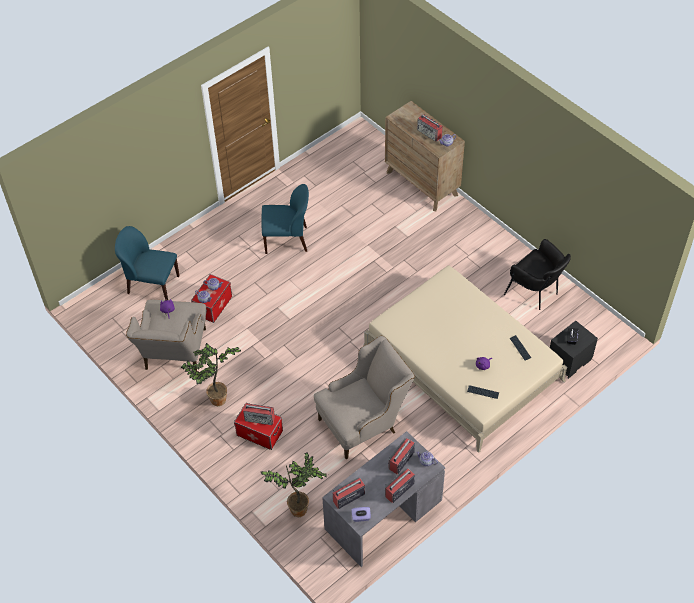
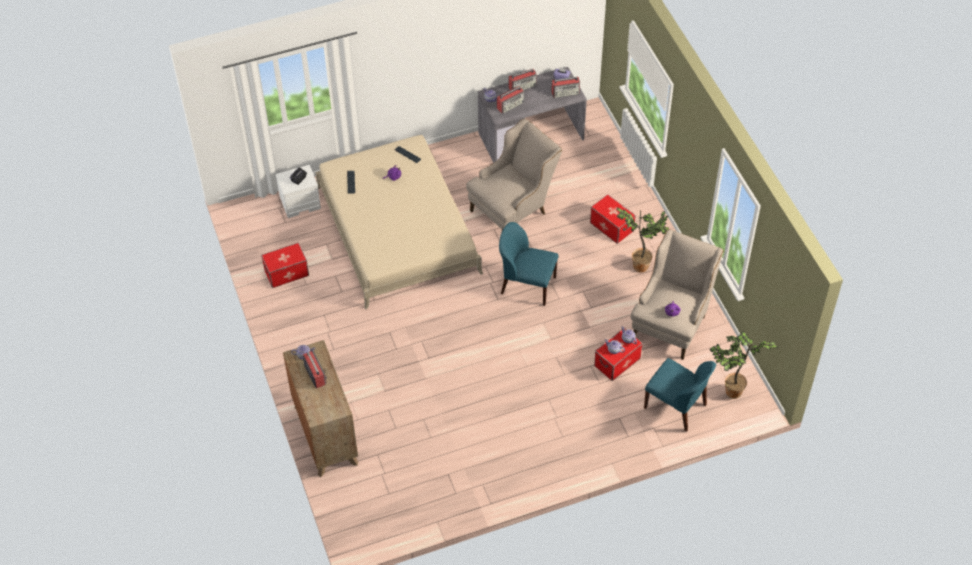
camera: 160 degrees left, 0 degrees up
radio [243,403,275,425] -> none
potted plant [261,452,326,517] -> potted plant moved to [710,331,778,399]
blue chair [262,184,309,254] -> blue chair moved to [499,222,559,306]
beige armchair [314,336,415,459] -> beige armchair turned 150 degrees clockwise [466,119,562,231]
black armchair [504,239,571,310] -> storage box [261,243,309,288]
black nightstand [550,321,598,379] -> white nightstand [276,165,321,218]

